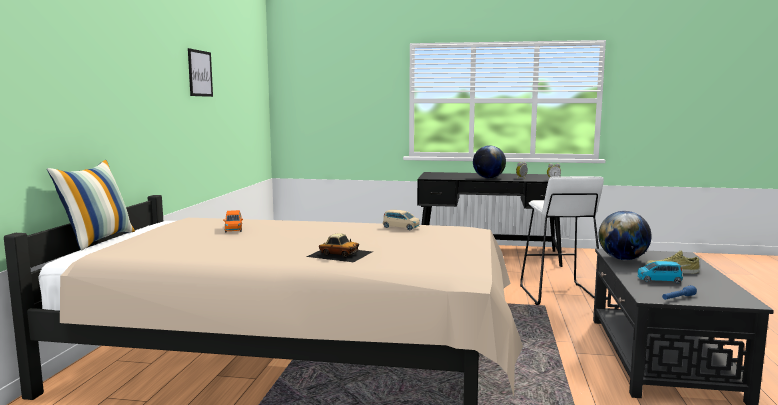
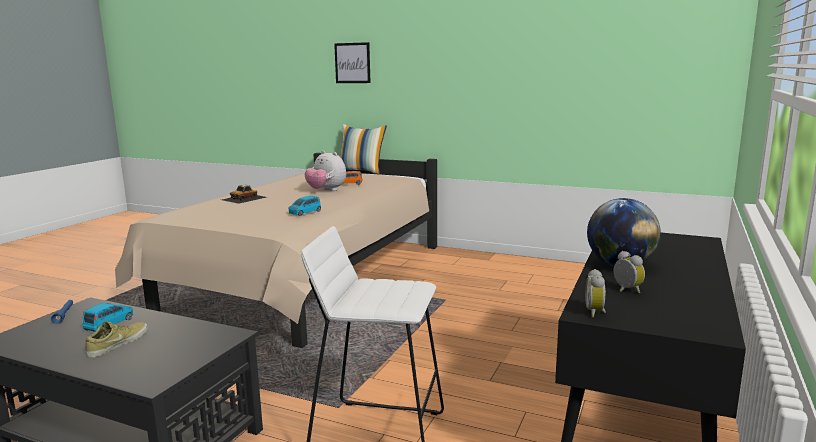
camera: 105 degrees right, 5 degrees up
picture [188,48,213,97] -> picture moved to [334,42,371,83]
beige toy car [383,210,420,230] -> blue toy car [288,196,321,216]
globe [598,211,652,260] -> none
none -> plush toy [305,151,346,191]

